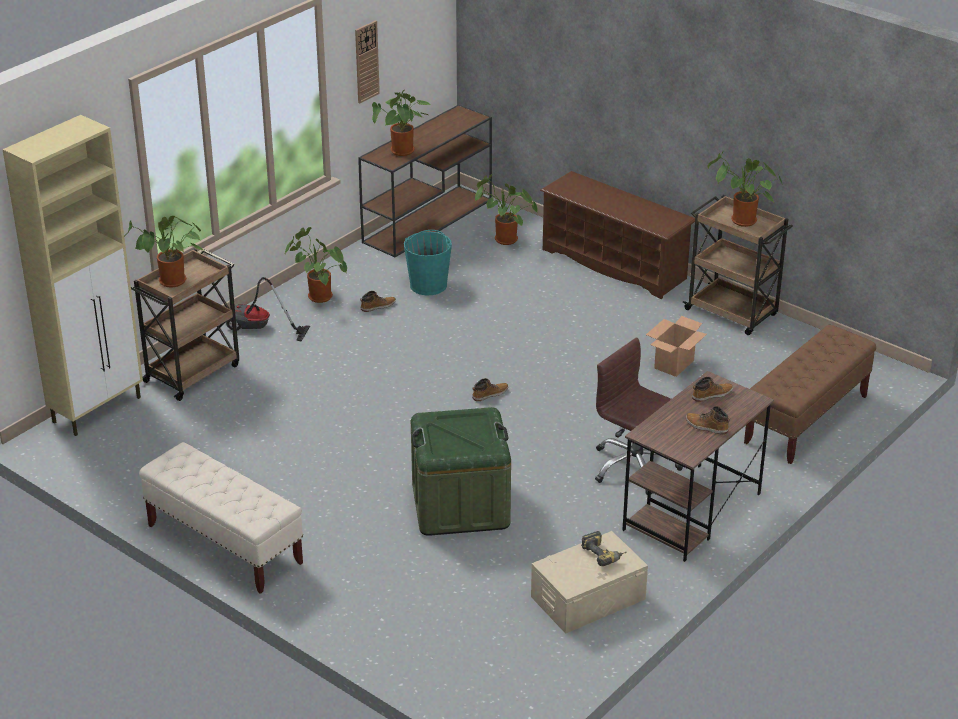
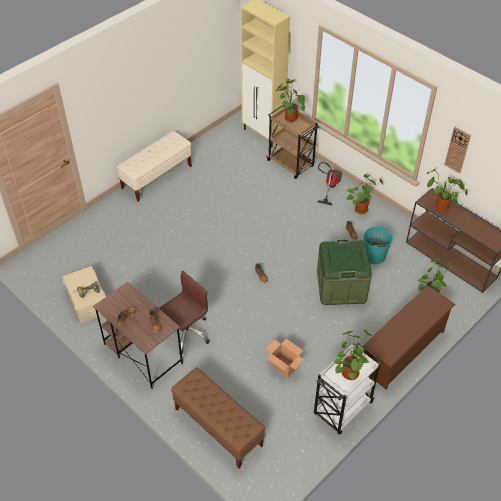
camera: 95 degrees right, 15 degrees up
green storage box [411,407,511,536] -> green storage box moved to [317,240,372,305]
brown cart [683,195,793,335] -> white cart [314,343,381,435]

